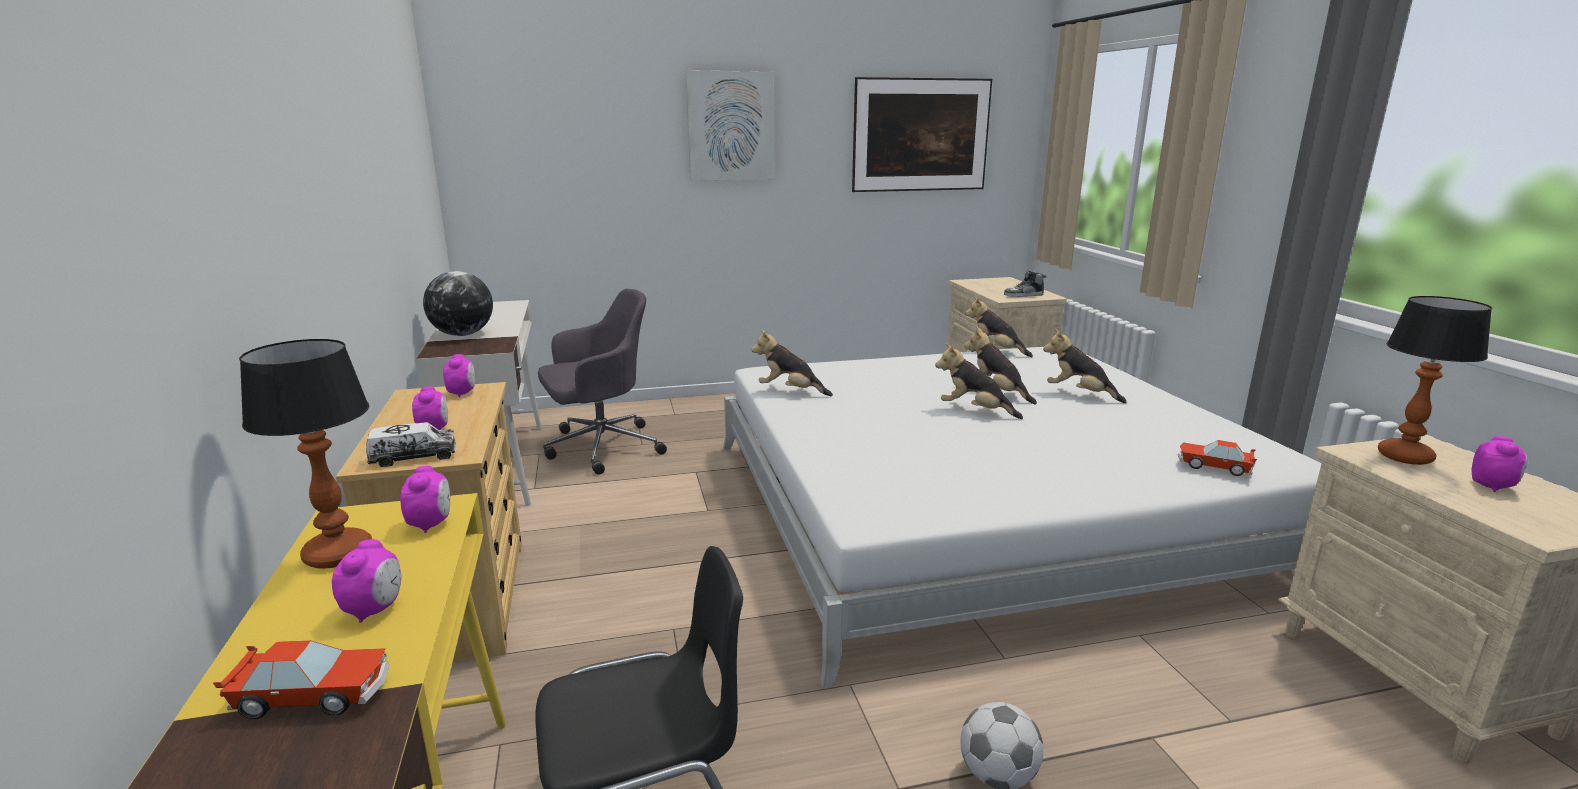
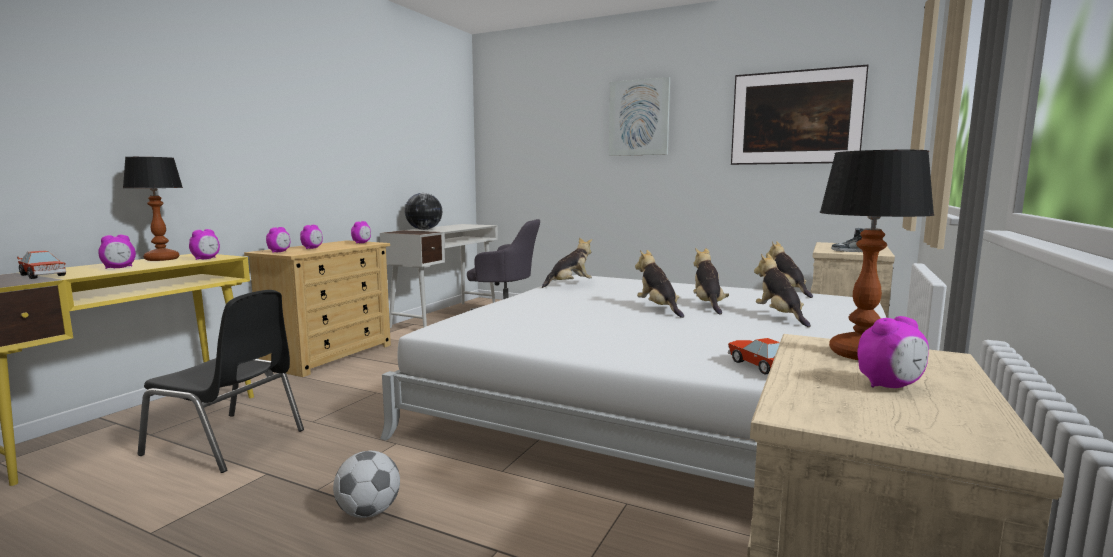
camera: 40 degrees right, 10 degrees down
toy truck [366,422,456,467] -> alarm clock [266,227,290,253]
plush toy [751,329,833,396] -> plush toy turned 90 degrees clockwise [542,237,592,288]

